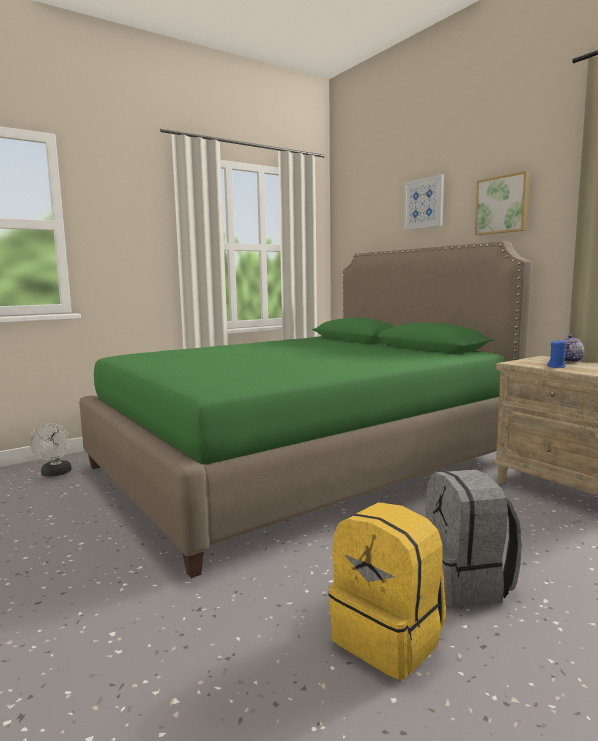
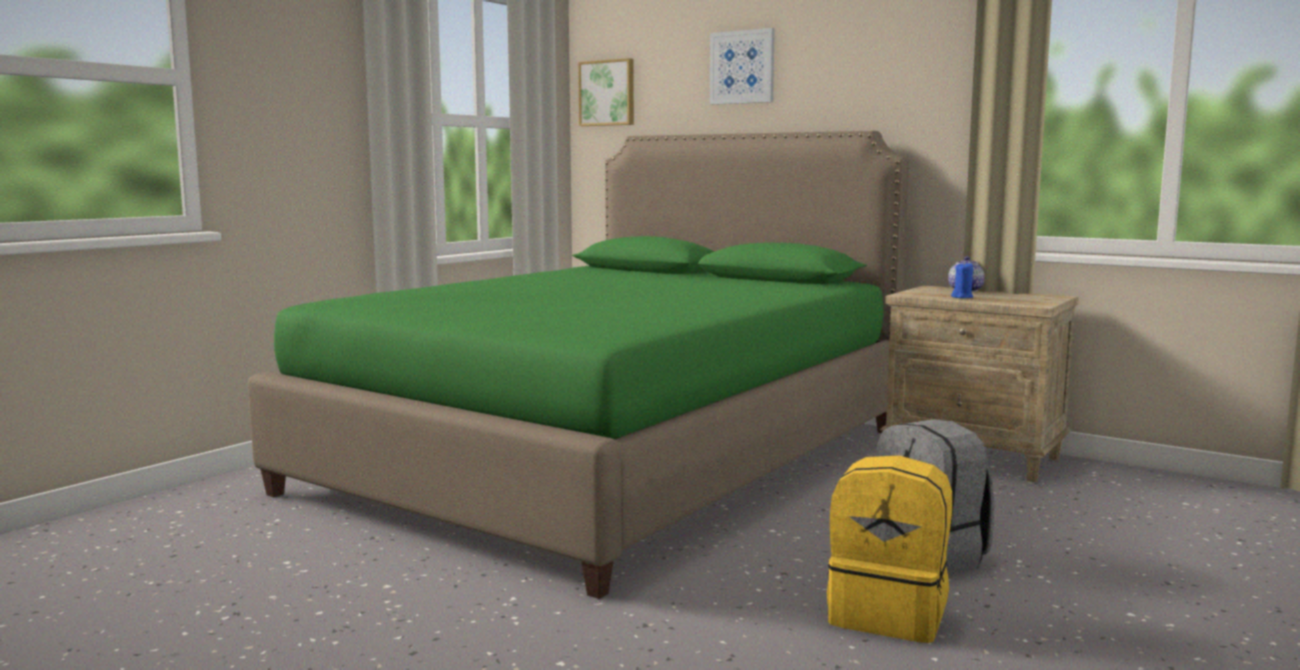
camera: 20 degrees left, 0 degrees up
white fan [29,423,72,477] -> none
picture [475,171,530,235] -> picture moved to [578,58,634,126]

